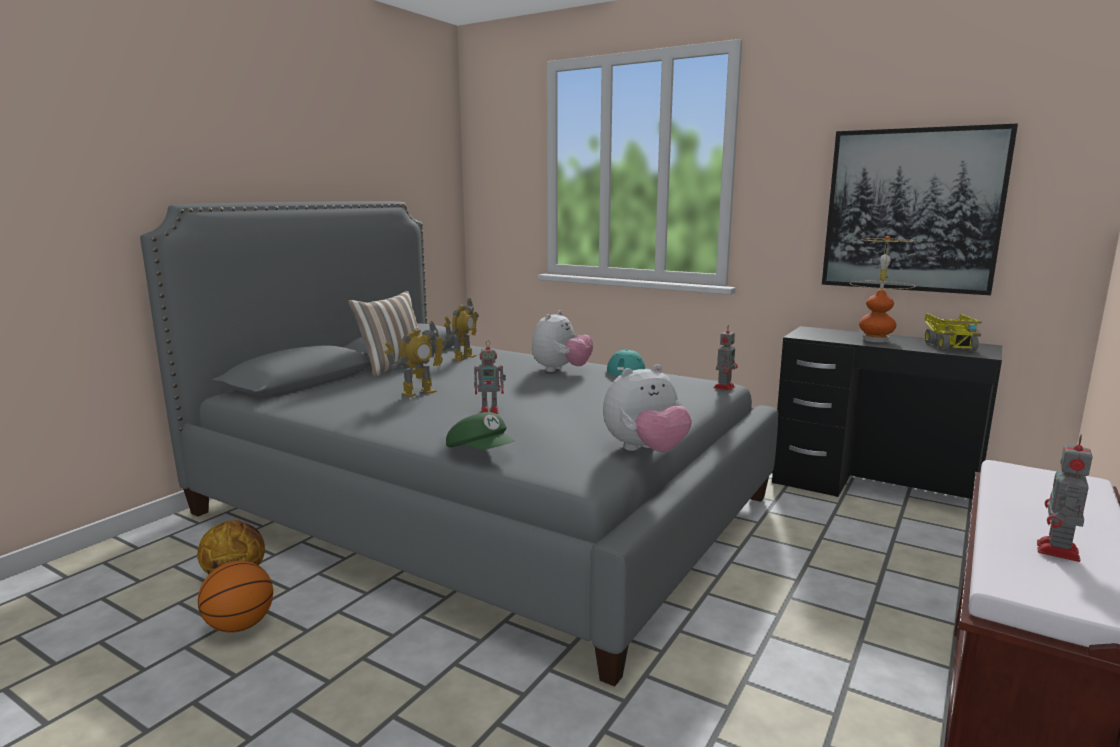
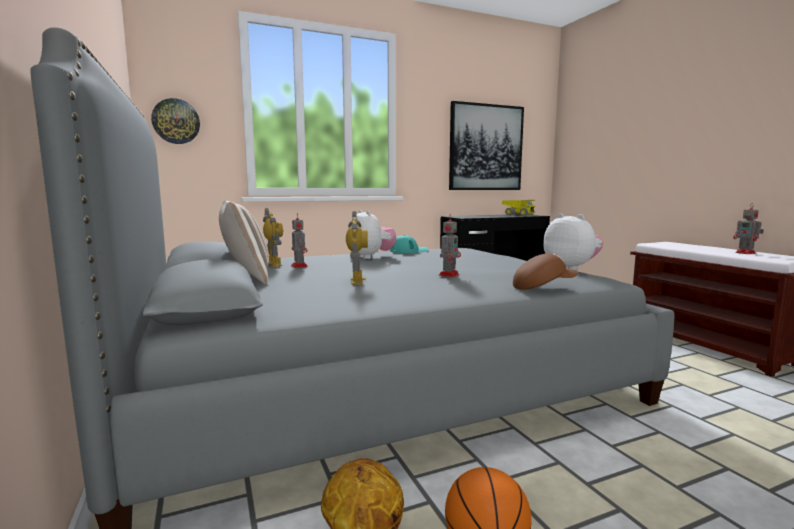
camera: 55 degrees left, 5 degrees down
green cap [446,412,515,450] -> brown cap [513,253,578,290]
plush toy [603,365,692,452] -> plush toy turned 45 degrees counterclockwise [543,213,603,271]
toy robot [714,325,738,391] -> toy robot moved to [291,213,308,268]
table lamp [850,236,916,343] -> none
none -> wall clock [151,98,200,144]

